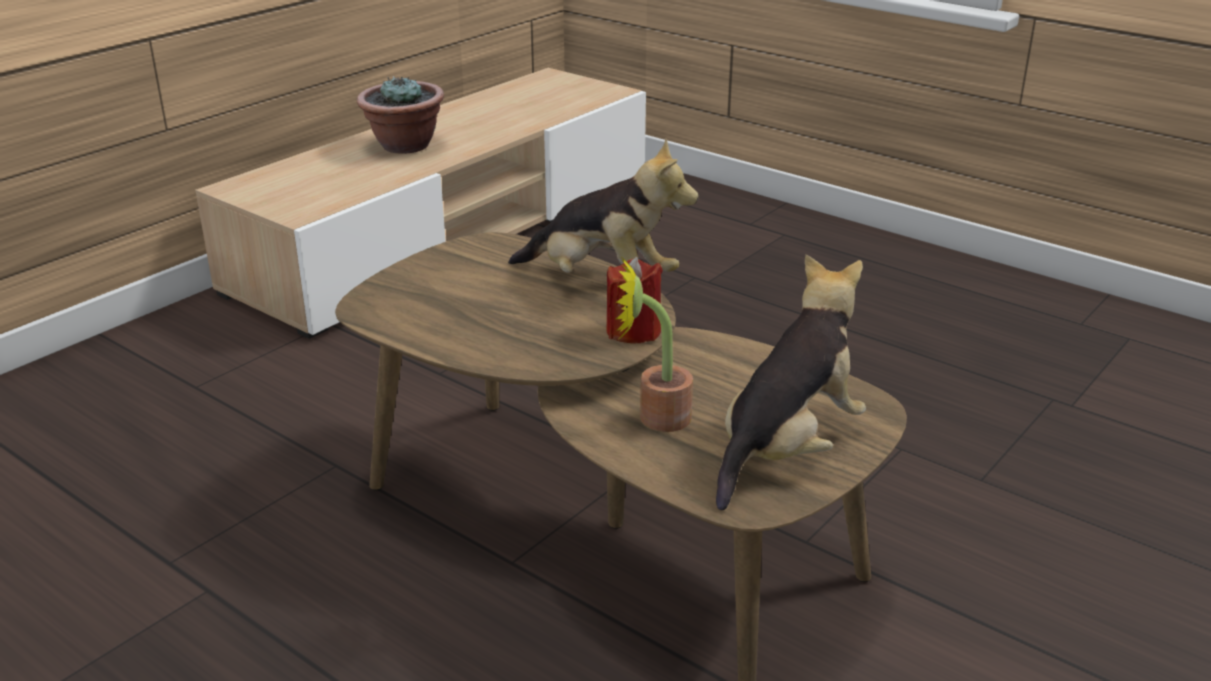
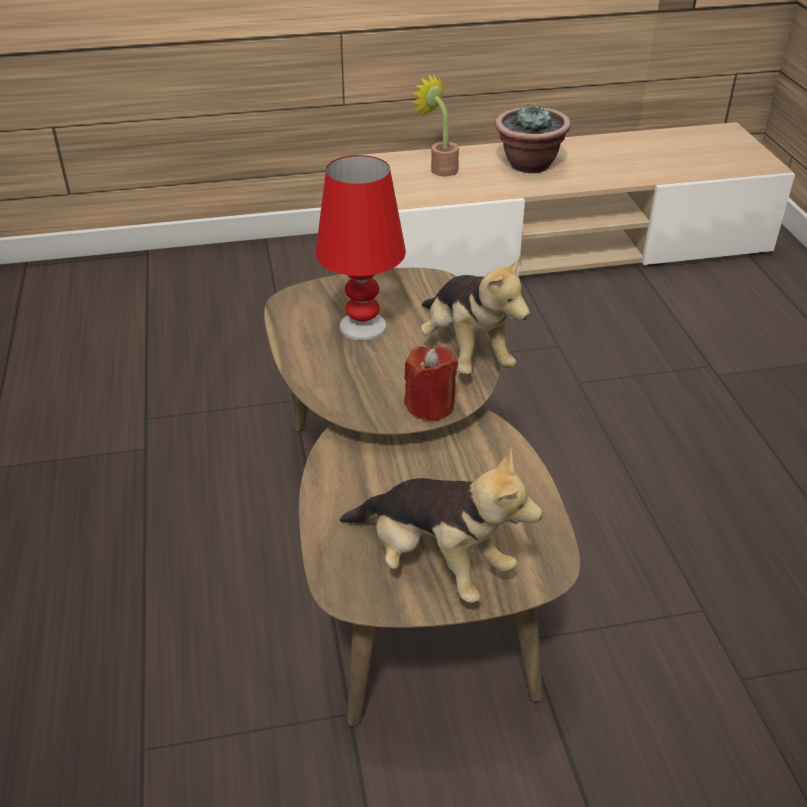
camera: 40 degrees right, 10 degrees up
potted plant [615,256,693,432] -> potted plant moved to [411,74,459,176]
plush toy [716,254,866,510] -> plush toy turned 45 degrees clockwise [340,448,543,603]
none -> red table lamp [316,155,406,341]

